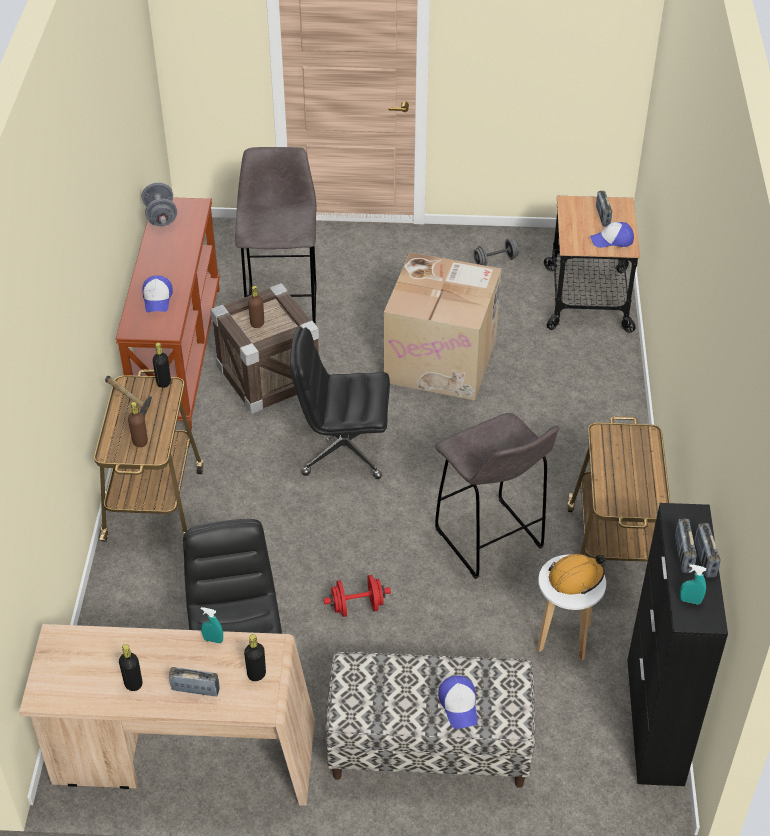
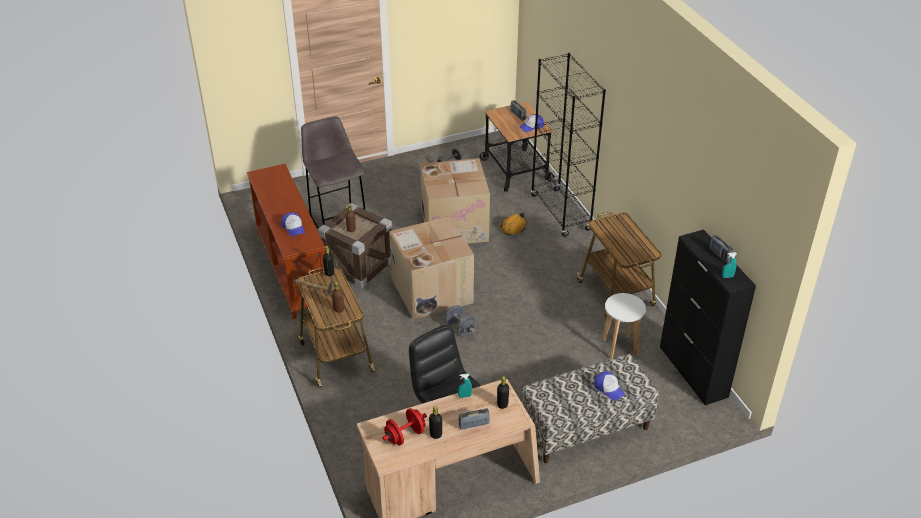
camera: 25 degrees left, 5 degrees down
grey dumbbell [142,182,177,226] -> grey dumbbell moved to [445,305,476,335]
black office chair [290,327,390,479] -> cardboard box [389,216,474,320]
red dumbbell [324,575,391,617] -> red dumbbell moved to [382,408,427,445]
grey stool [435,413,560,579] -> none
orange hard hat [549,554,606,594] -> orange hard hat moved to [500,213,527,235]
radio [675,519,697,573] -> none
none -> black bookcase [531,53,606,237]

